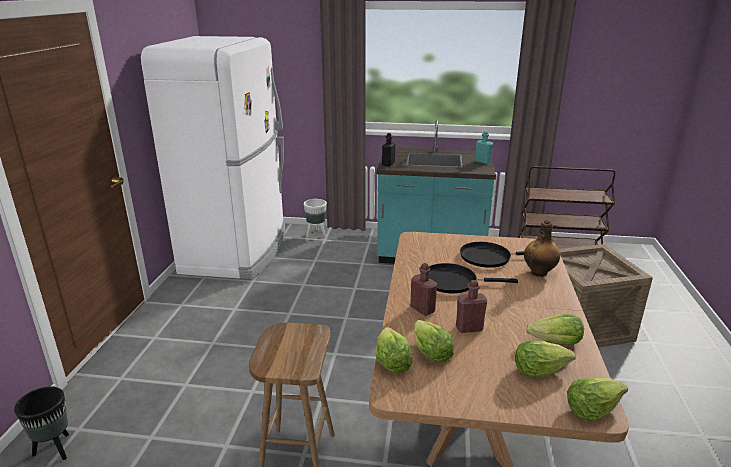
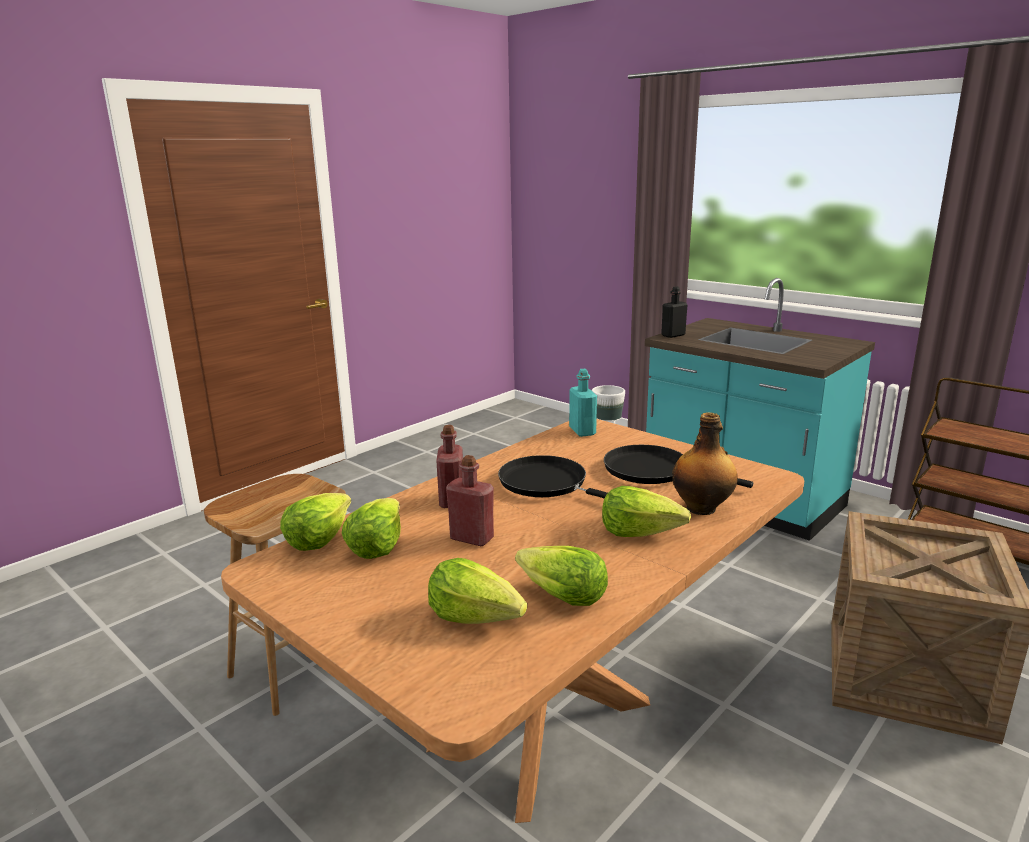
camera: 35 degrees right, 5 degrees down
black planter [14,387,69,460] -> none
white fridge [141,36,285,280] -> none
turquoise bottle [475,131,493,164] -> turquoise bottle moved to [569,369,597,437]
lettuce [567,378,628,421] -> lettuce moved to [602,486,691,537]

